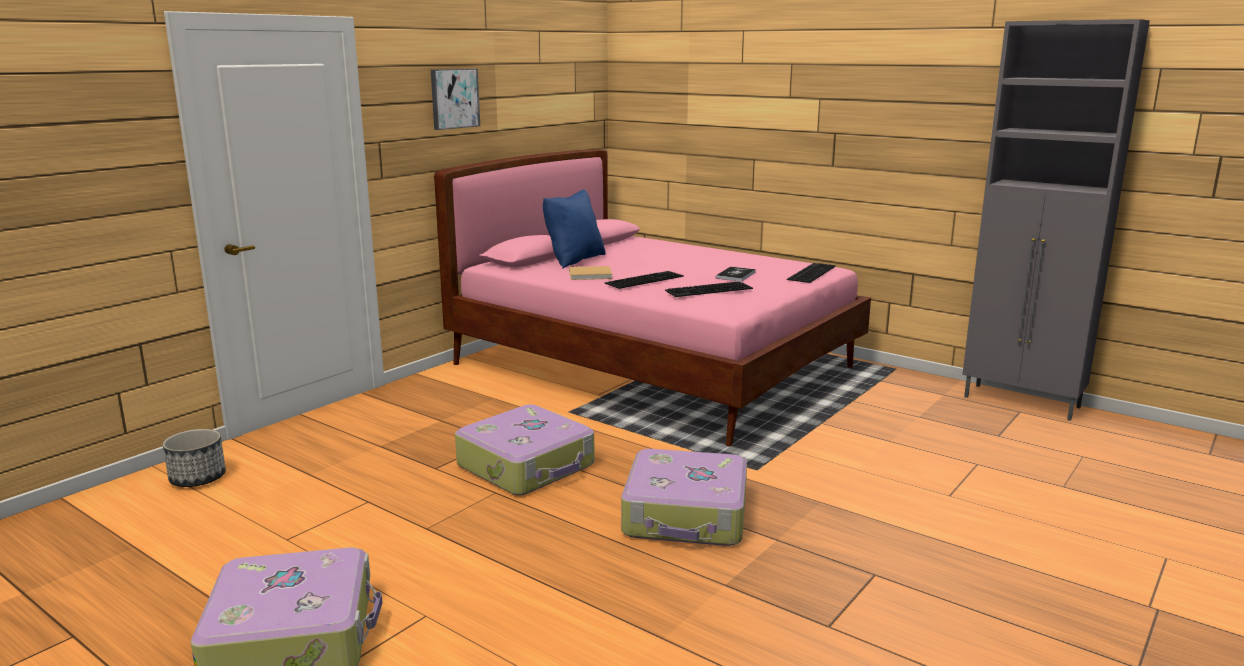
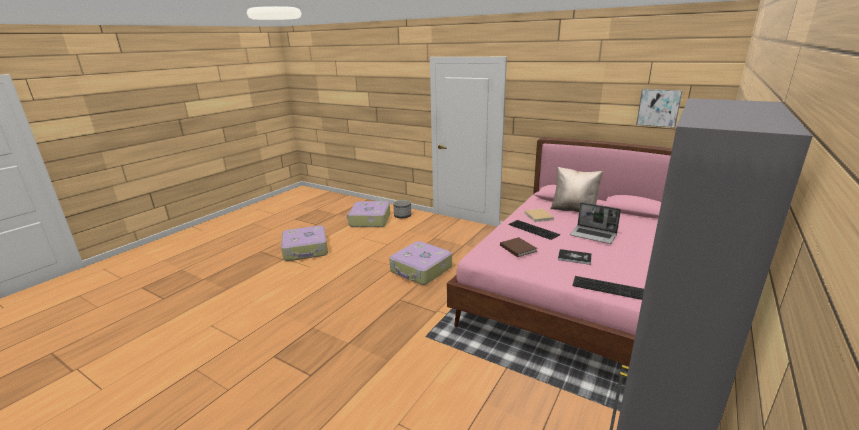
camera: 85 degrees right, 5 degrees up
picture [431,69,480,130] -> picture moved to [636,89,683,128]
blue pillow [543,190,606,269] -> beige pillow [550,167,603,212]
suitcase [621,449,747,546] -> suitcase moved to [347,201,390,227]
keyboard [665,281,753,297] -> brown book [500,237,537,257]
none -> laptop [570,202,621,244]

